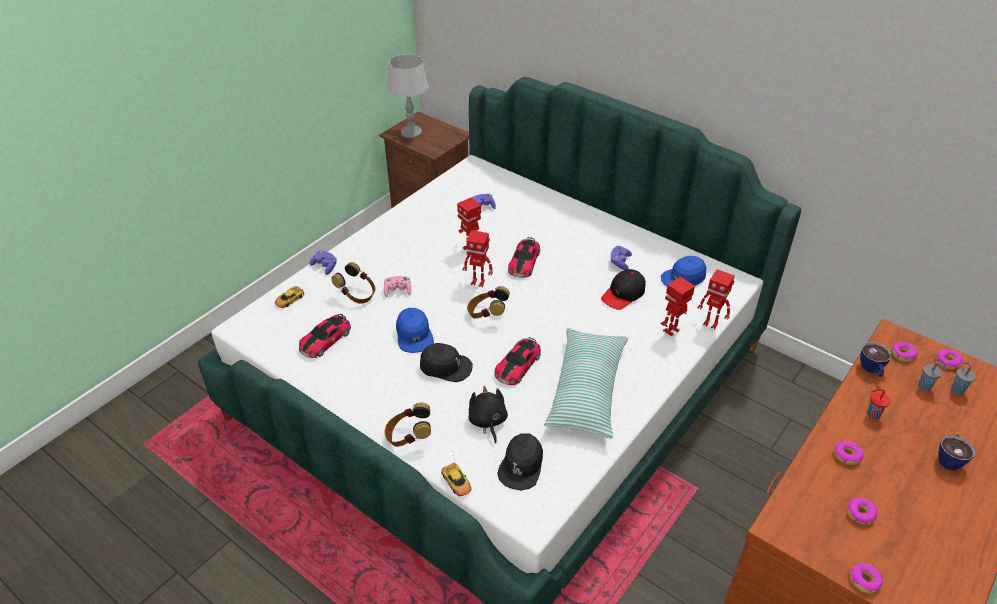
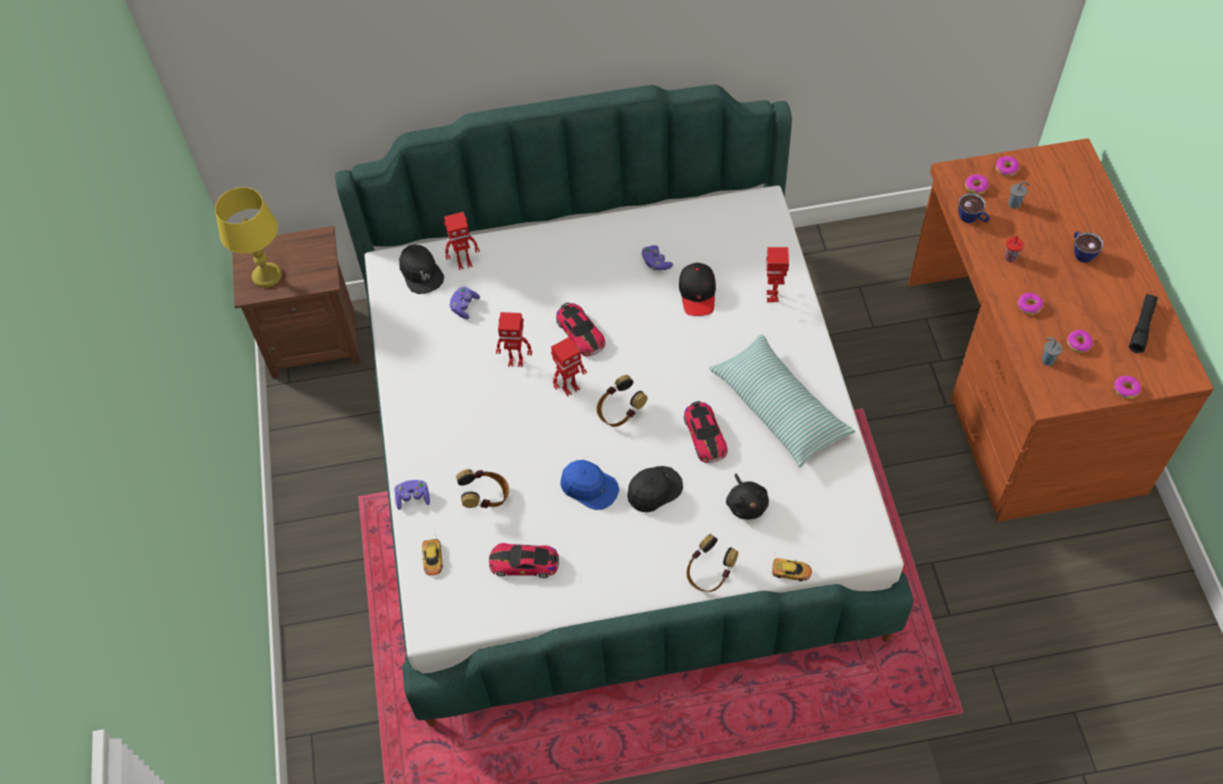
camera: 45 degrees left, 15 degrees up
toy car [299,314,351,358] -> toy car turned 105 degrees clockwise [489,543,559,578]
pink game controller [384,276,411,297] -> none
grey table lamp [387,54,428,138] -> yellow table lamp [215,187,282,288]
black plush toy [468,386,508,444] -> black plush toy turned 135 degrees counterclockwise [726,474,769,520]
black cap [497,433,543,491] -> black cap moved to [399,245,444,294]
blue cap [661,256,706,287] -> none
toy robot [698,269,735,329] -> toy robot moved to [444,212,480,270]
grey cup [951,362,976,395] -> grey cup moved to [1042,337,1062,366]
none -> black flashlight [1129,294,1158,353]

